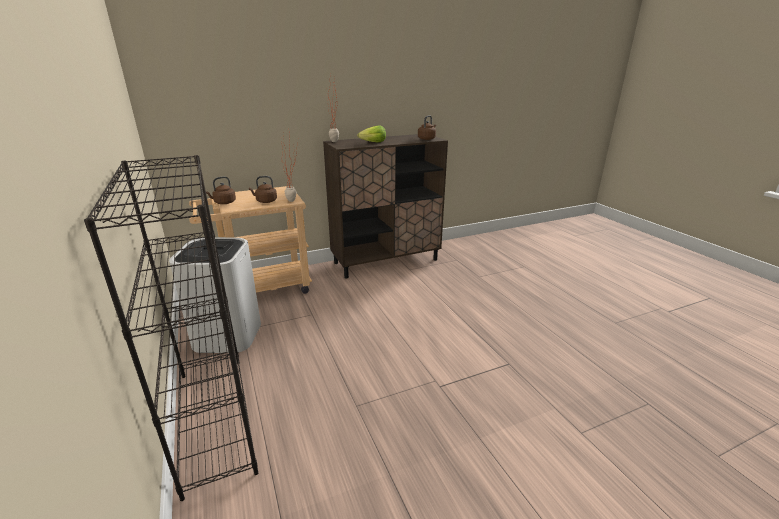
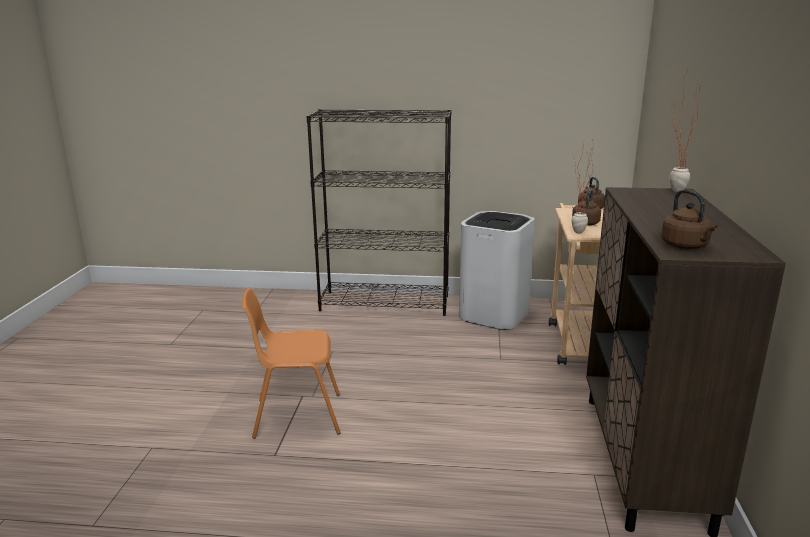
camera: 120 degrees right, 5 degrees down
lettuce [357,126,386,142] -> none
none -> orange chair [242,288,341,439]

